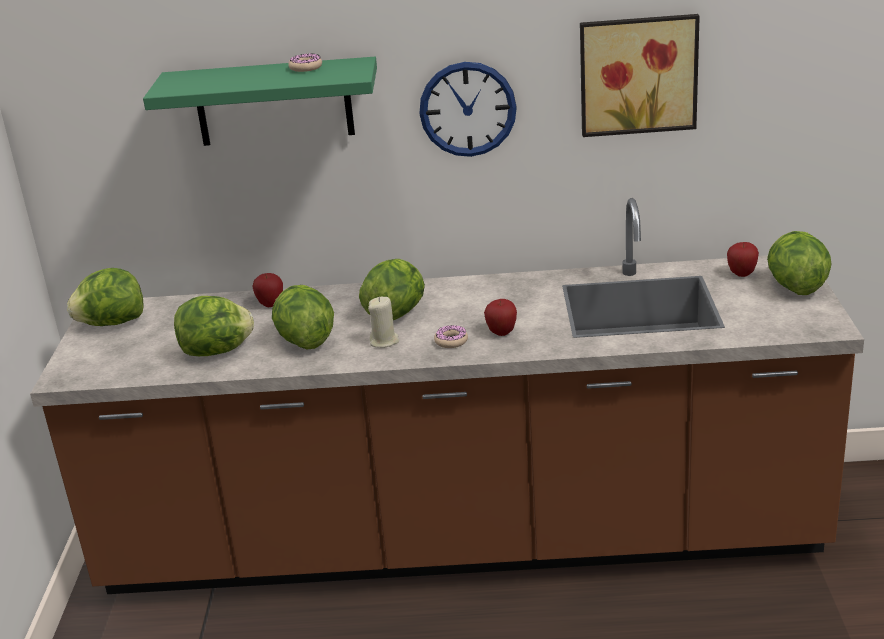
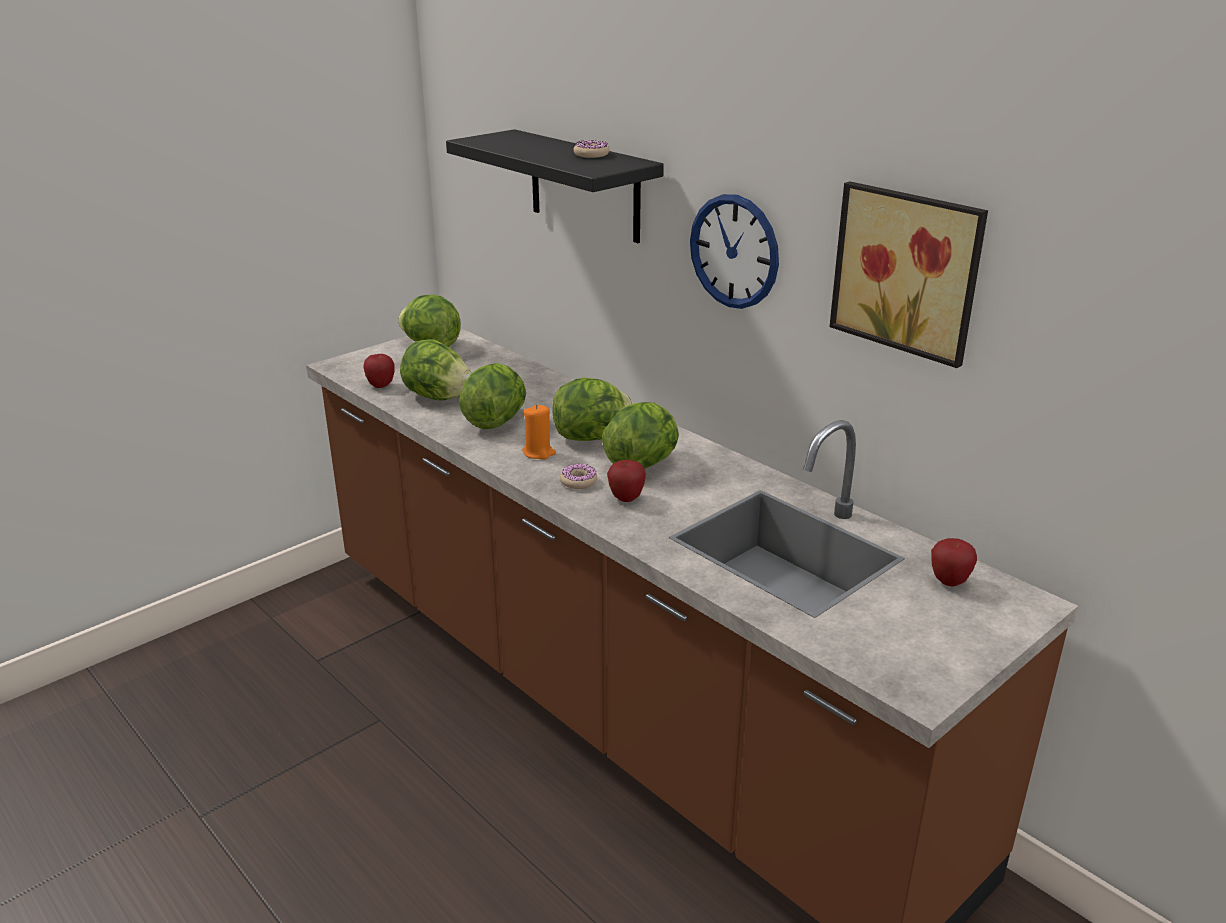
camera: 45 degrees right, 0 degrees up
green shelf [143,57,377,146] -> black shelf [446,129,664,243]
apple [252,273,283,307] -> apple moved to [363,354,395,388]
beige candle [368,297,399,348] -> orange candle [522,405,556,460]
lettuce [767,231,832,295] -> lettuce moved to [602,402,679,469]

